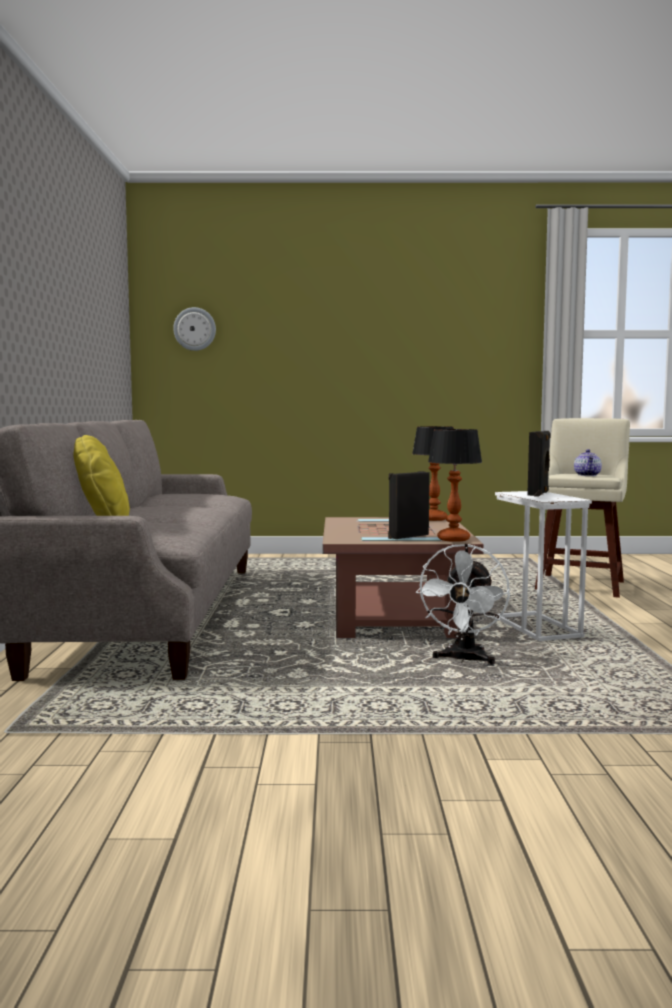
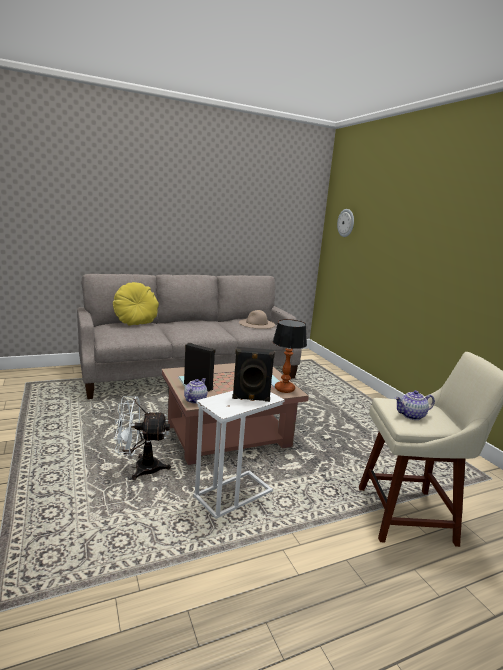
camera: 65 degrees right, 10 degrees up
table lamp [428,429,482,542] -> teapot [184,378,207,404]
none -> beige hat [239,310,275,329]

